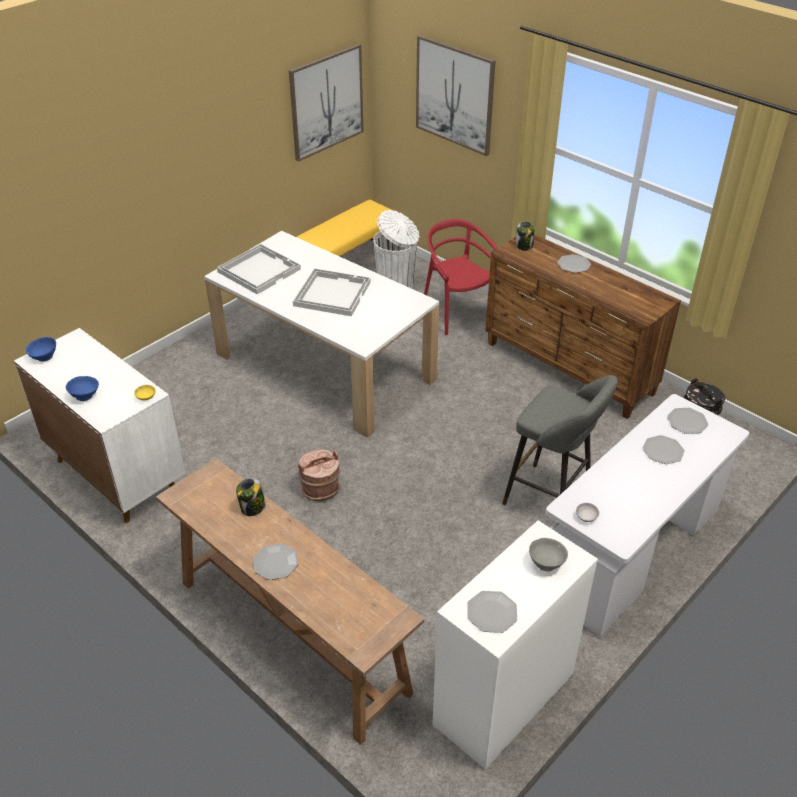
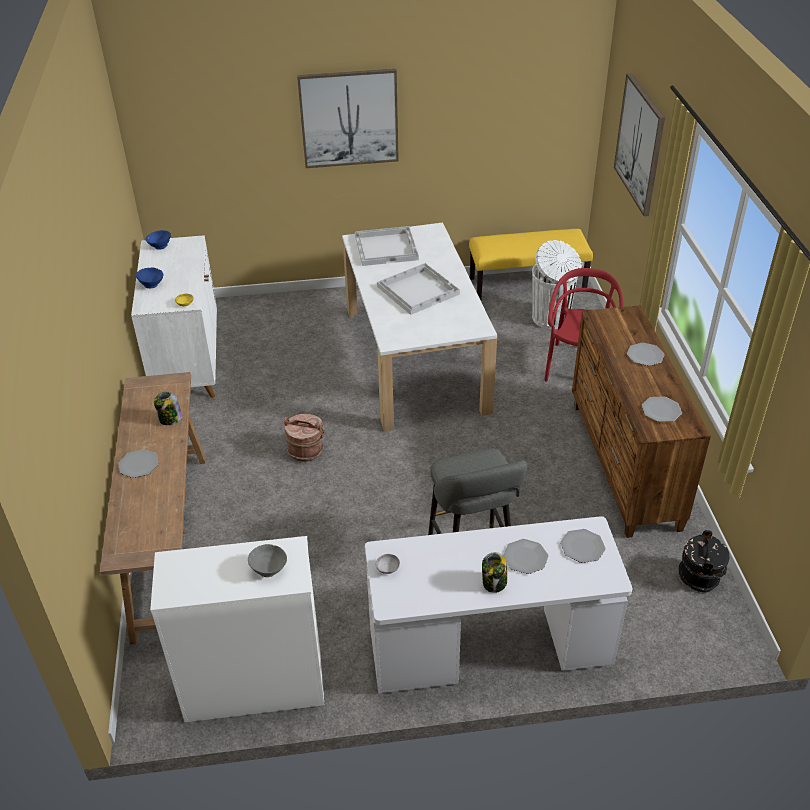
camera: 40 degrees right, 0 degrees up
picture [289,44,364,162] -> picture moved to [297,69,399,168]
plate [467,591,517,633] -> plate moved to [641,396,682,422]
jar [516,221,534,251] -> jar moved to [482,552,507,593]

